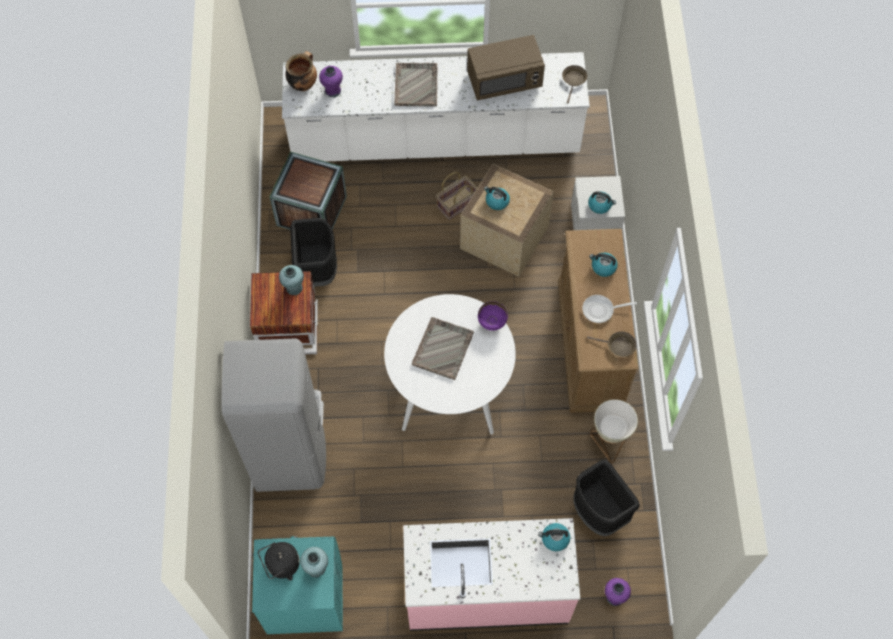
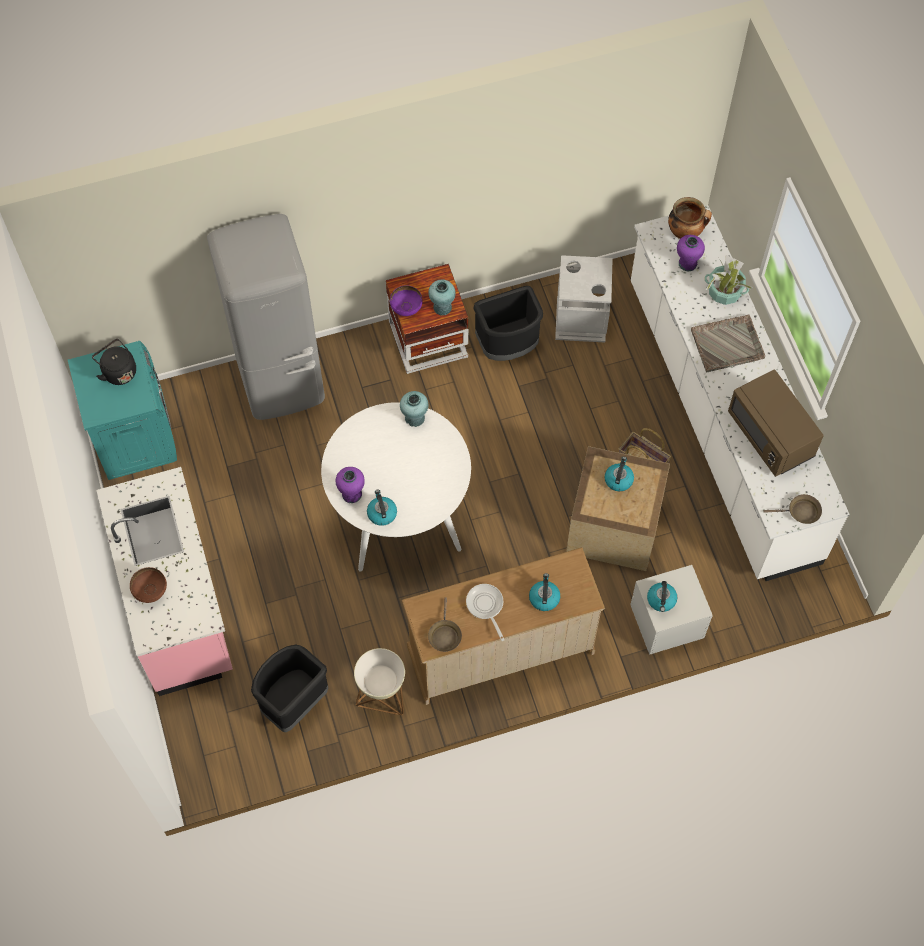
camera: 75 degrees right, 0 degrees up
crate [270,152,347,230] -> grey trash can [555,255,613,342]
turquoise vase [300,547,328,578] -> turquoise vase moved to [400,391,428,427]
grey tray [412,317,474,380] -> none
purple bowl [478,301,508,331] -> purple bowl moved to [390,285,423,316]
kettle [538,523,570,551] -> kettle moved to [367,490,397,526]
purple vase [605,578,631,606] -> purple vase moved to [336,467,365,503]
none -> brown bowl [130,567,167,603]
none -> potted plant [705,255,753,305]

